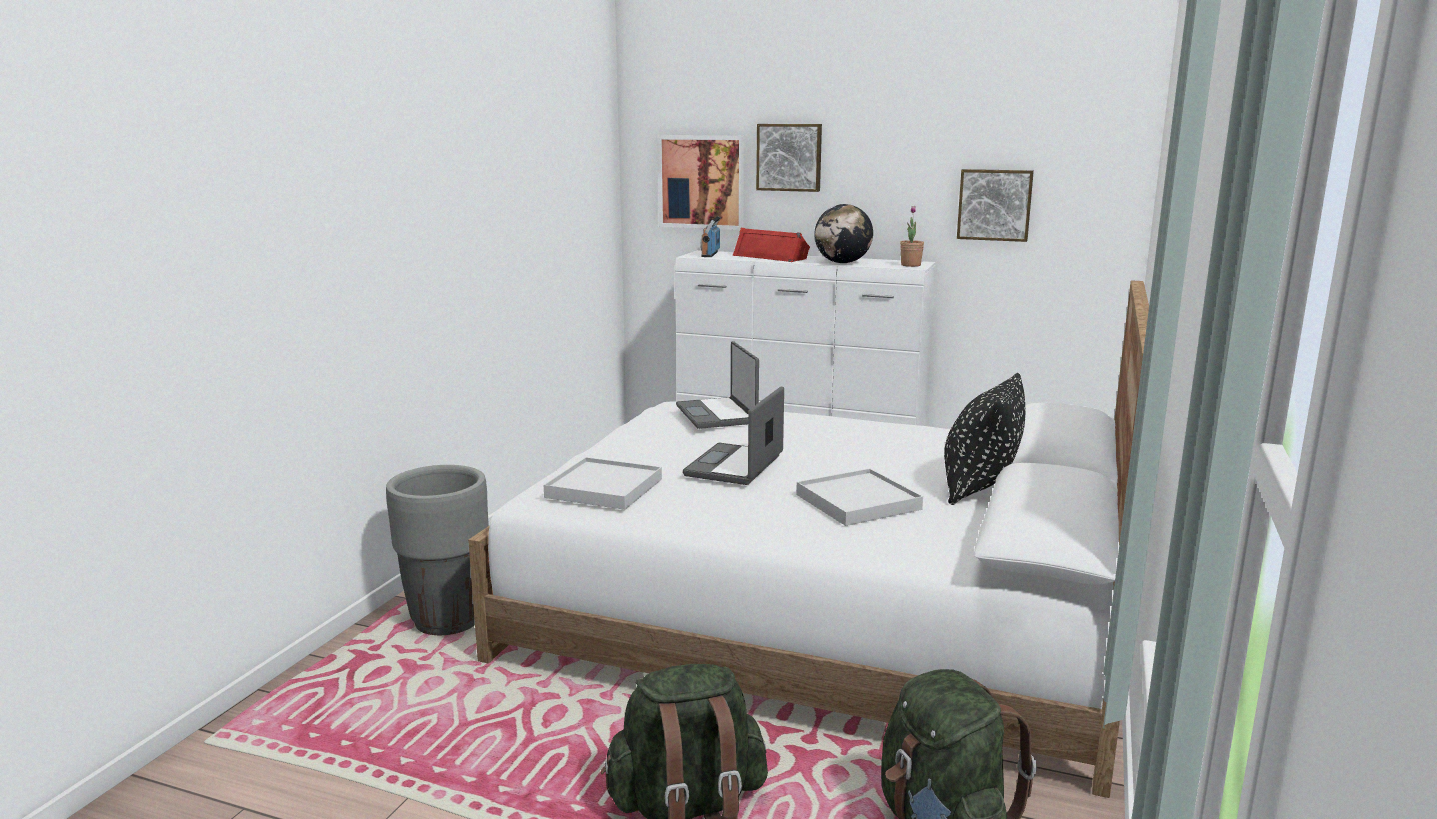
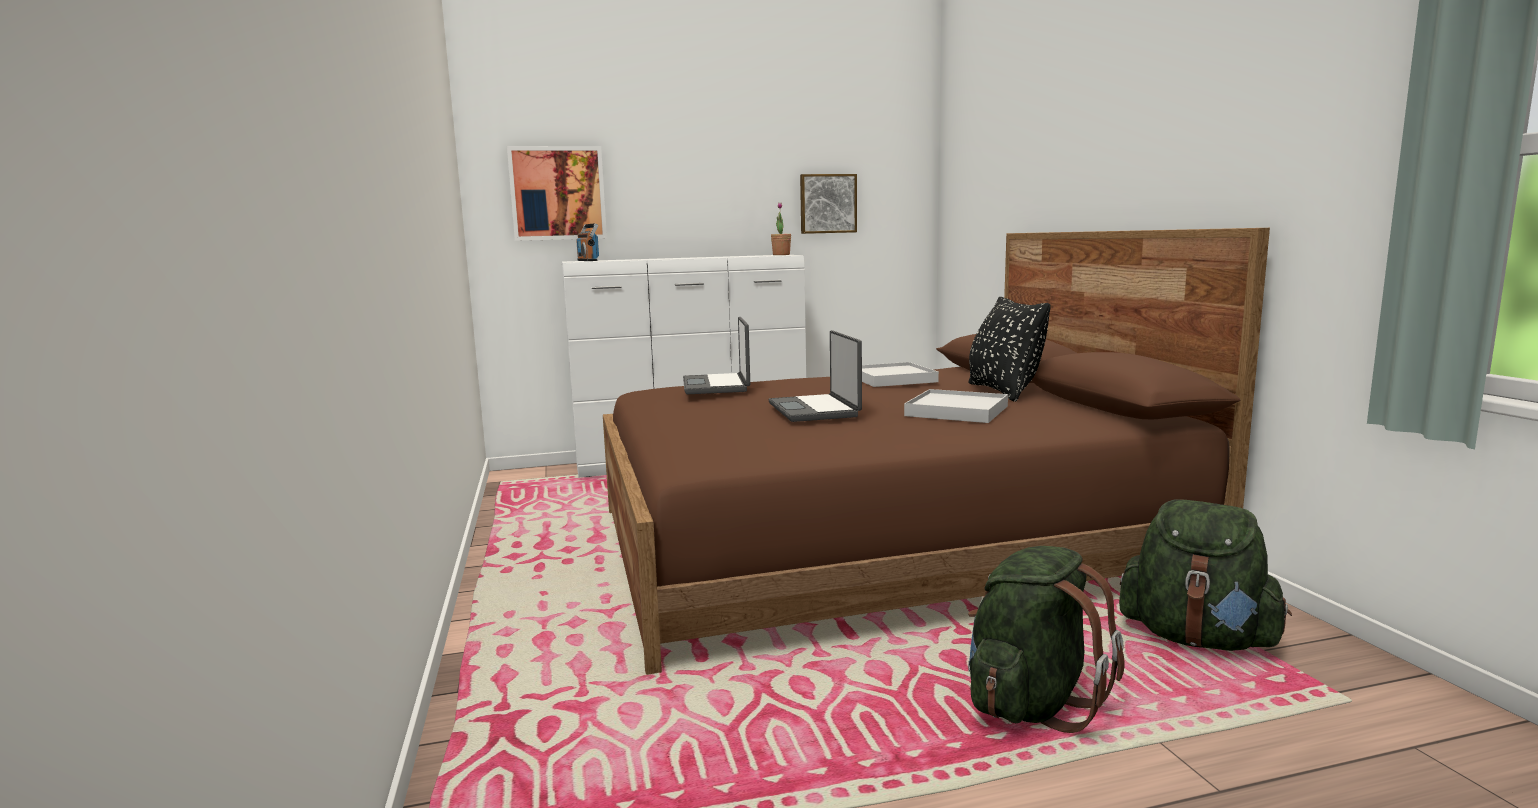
camera: 35 degrees left, 5 degrees down
grey planter [386,465,489,635] -> none
white bed [468,280,1149,798] -> brown bed [603,228,1270,675]
white tray [544,457,662,510] -> white tray moved to [862,362,939,387]
laptop [676,341,759,429] -> laptop turned 45 degrees clockwise [683,317,750,394]
red speaker [732,228,810,262] -> none
picture [756,124,822,192] -> none
globe [814,204,873,263] -> none

